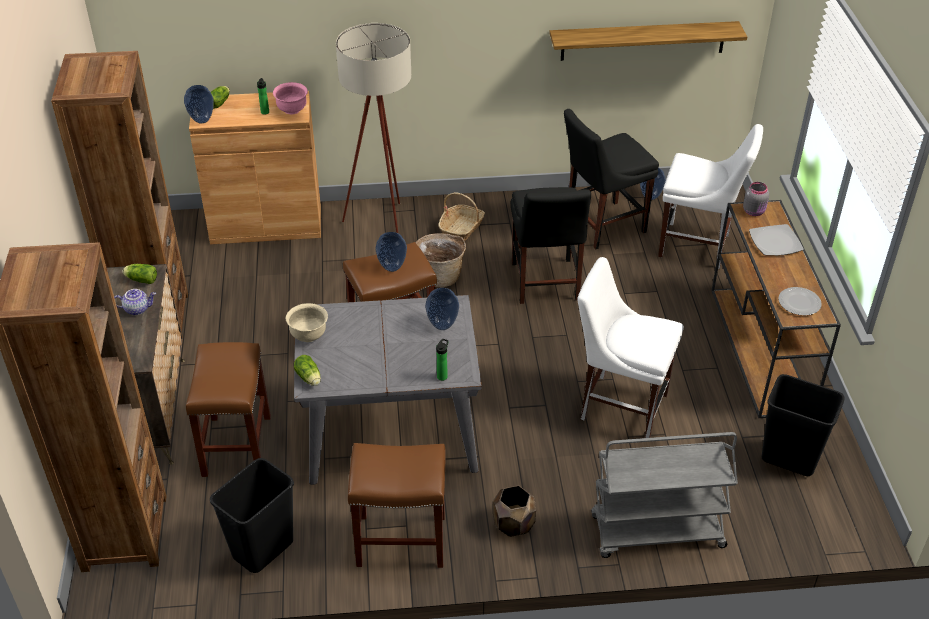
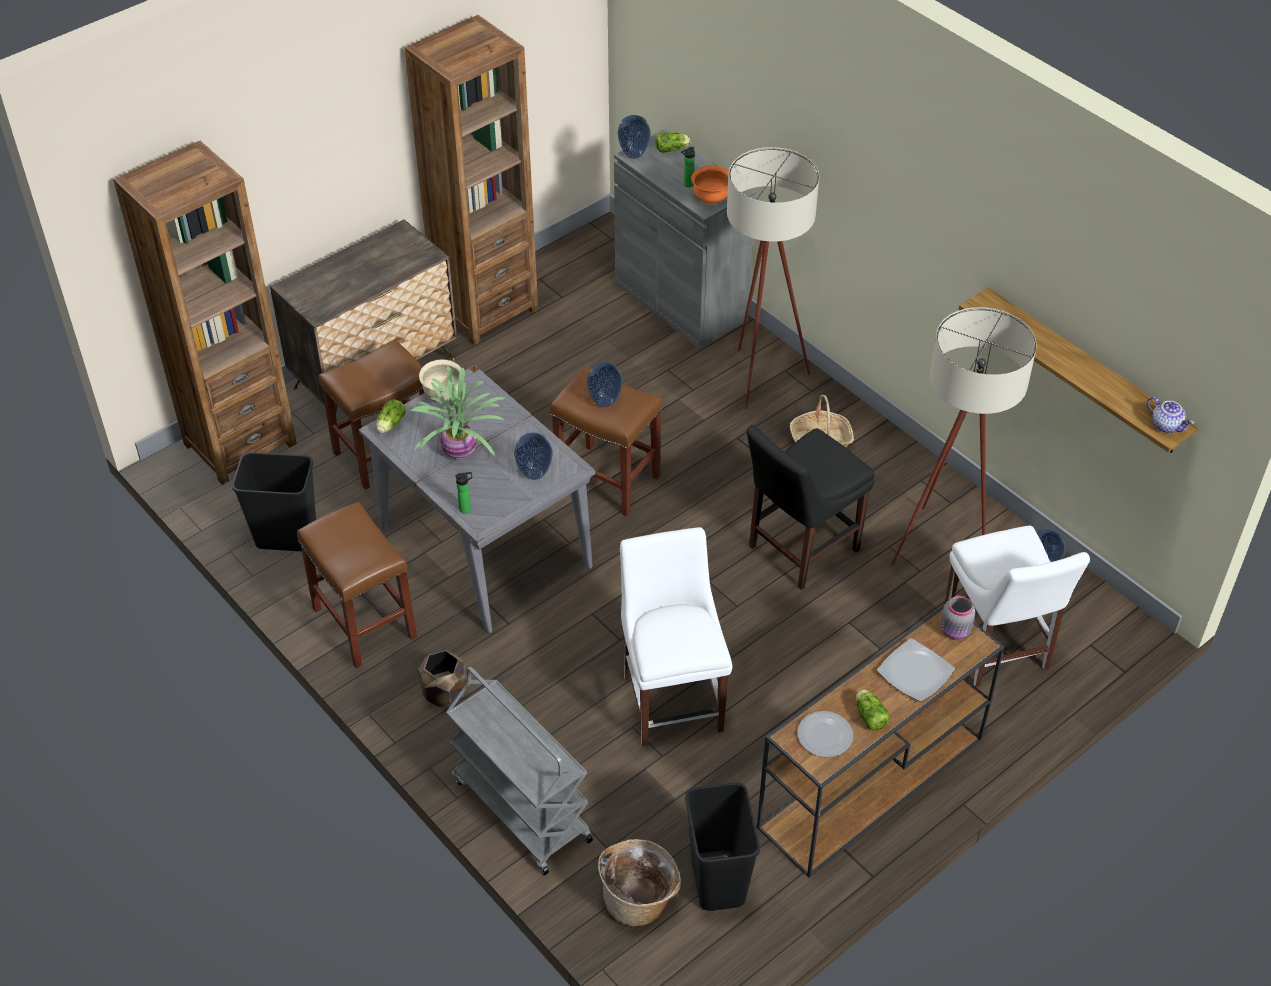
camera: 55 degrees right, 5 degrees up
teapot [114,289,156,315] -> teapot moved to [1147,397,1194,433]
lettuce [123,264,157,284] -> lettuce moved to [856,689,889,731]
brown cabinet [189,91,321,244] -> grey cabinet [614,129,756,349]
pink bowl [273,82,308,114] -> orange bowl [691,165,729,205]
basket [416,233,466,287] -> basket moved to [598,839,681,926]
black chair [564,109,659,250] -> beige floor lamp [891,307,1037,566]
none -> potted plant [410,366,506,459]

